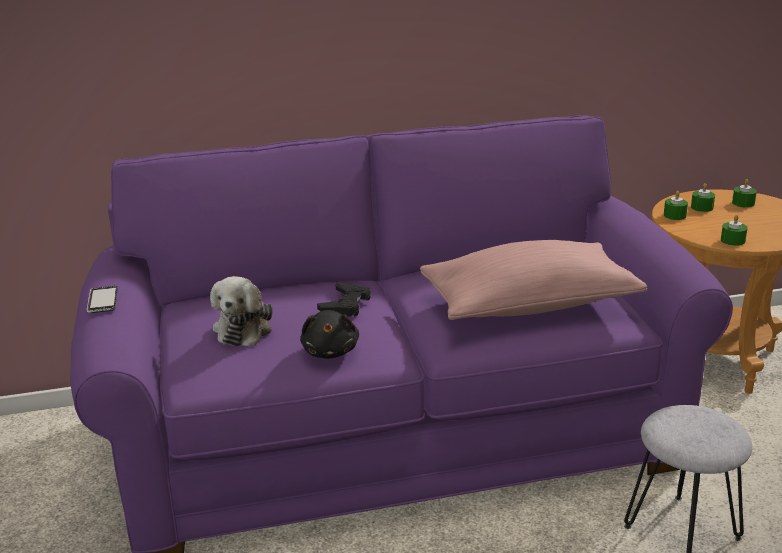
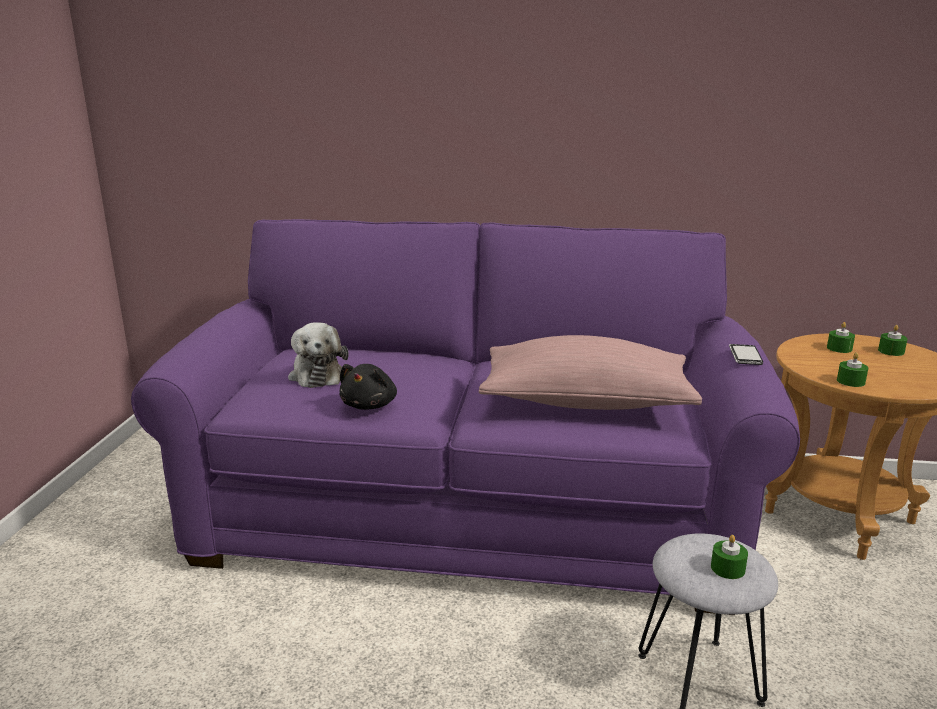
camera: 20 degrees right, 5 degrees down
phone [87,286,118,313] -> phone moved to [729,344,763,365]
plush toy [210,276,273,346] -> plush toy turned 45 degrees counterclockwise [288,322,348,388]
black game controller [317,282,371,317] -> none
green candle [664,191,688,220] -> green candle moved to [711,535,748,579]

